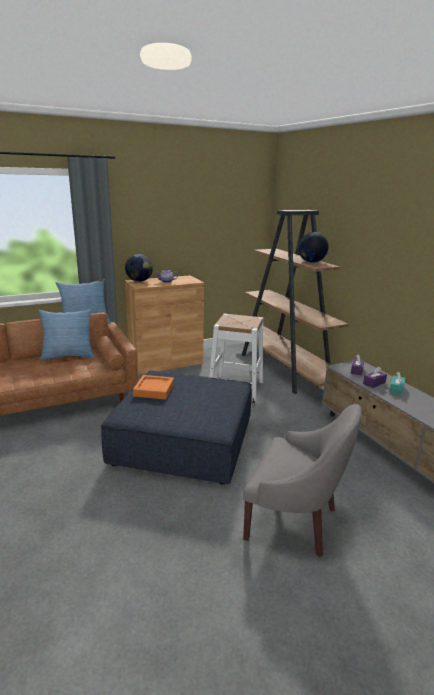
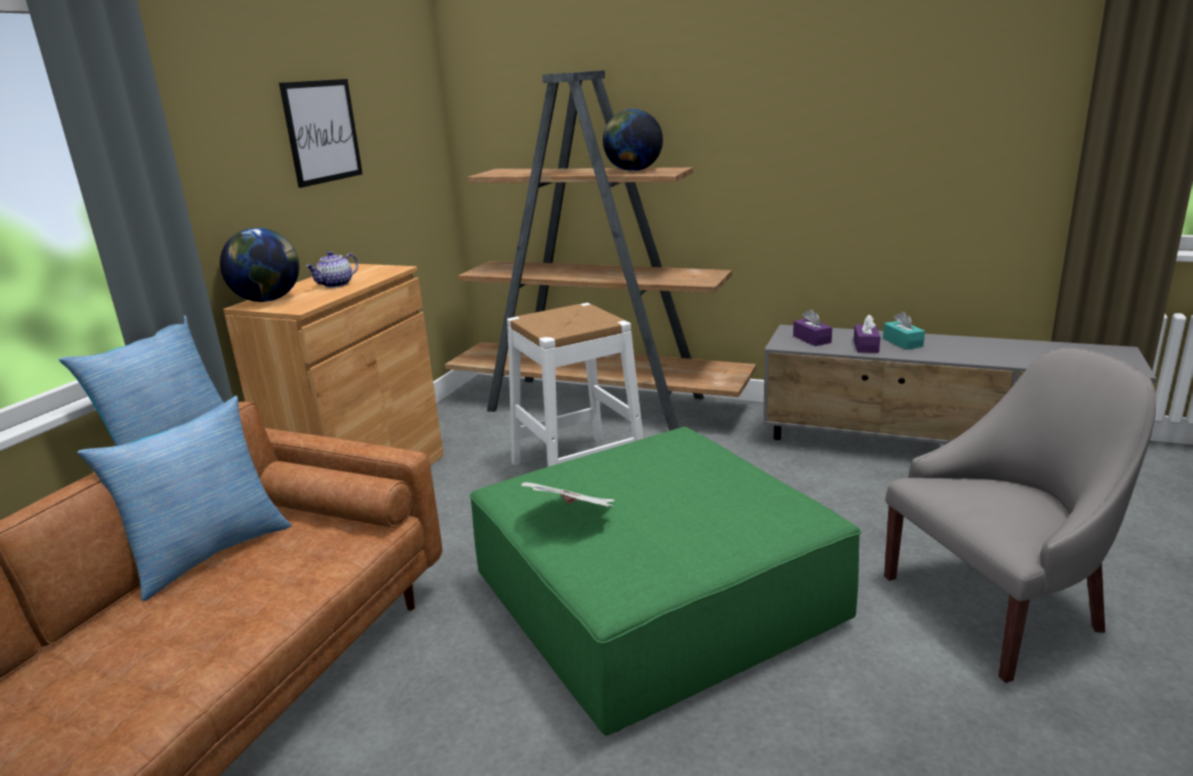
camera: 40 degrees left, 0 degrees up
blue ottoman [101,371,252,485] -> green ottoman [469,427,862,735]
orange tray [133,375,174,400] -> newspaper [521,482,614,507]
none -> picture [279,79,363,188]

